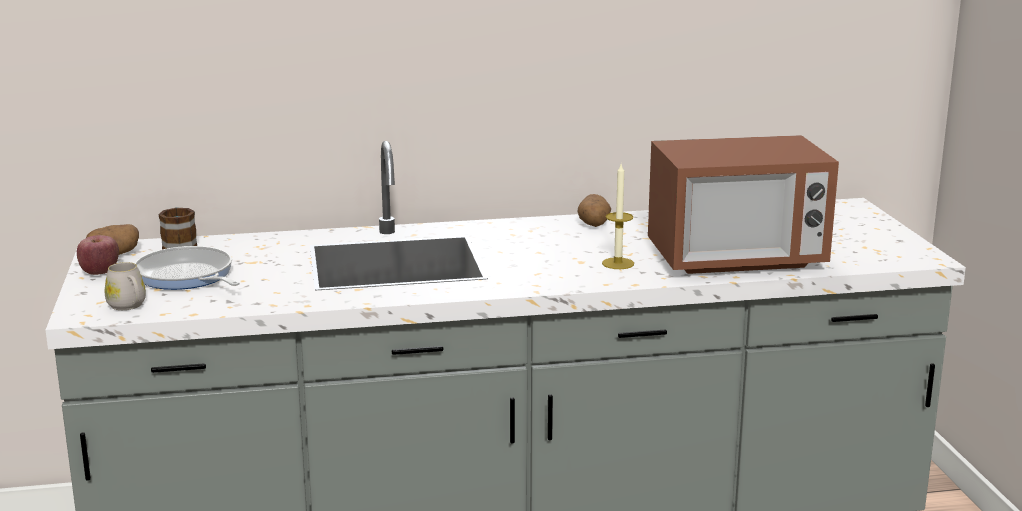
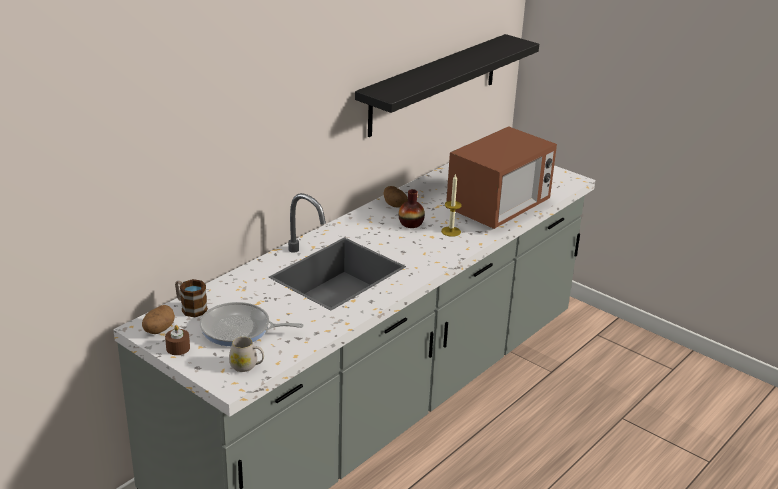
camera: 40 degrees left, 10 degrees up
apple [77,235,119,275] -> brown candle [165,325,190,355]
none -> black shelf [355,34,539,137]
none -> vase [398,189,425,228]

